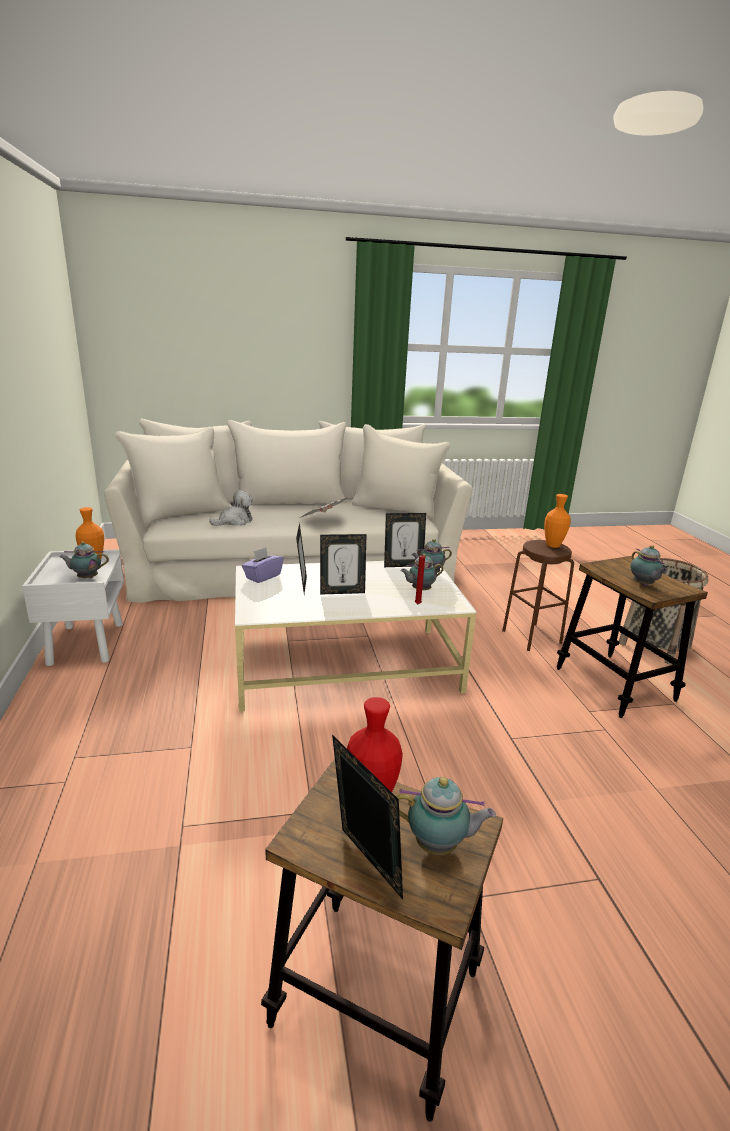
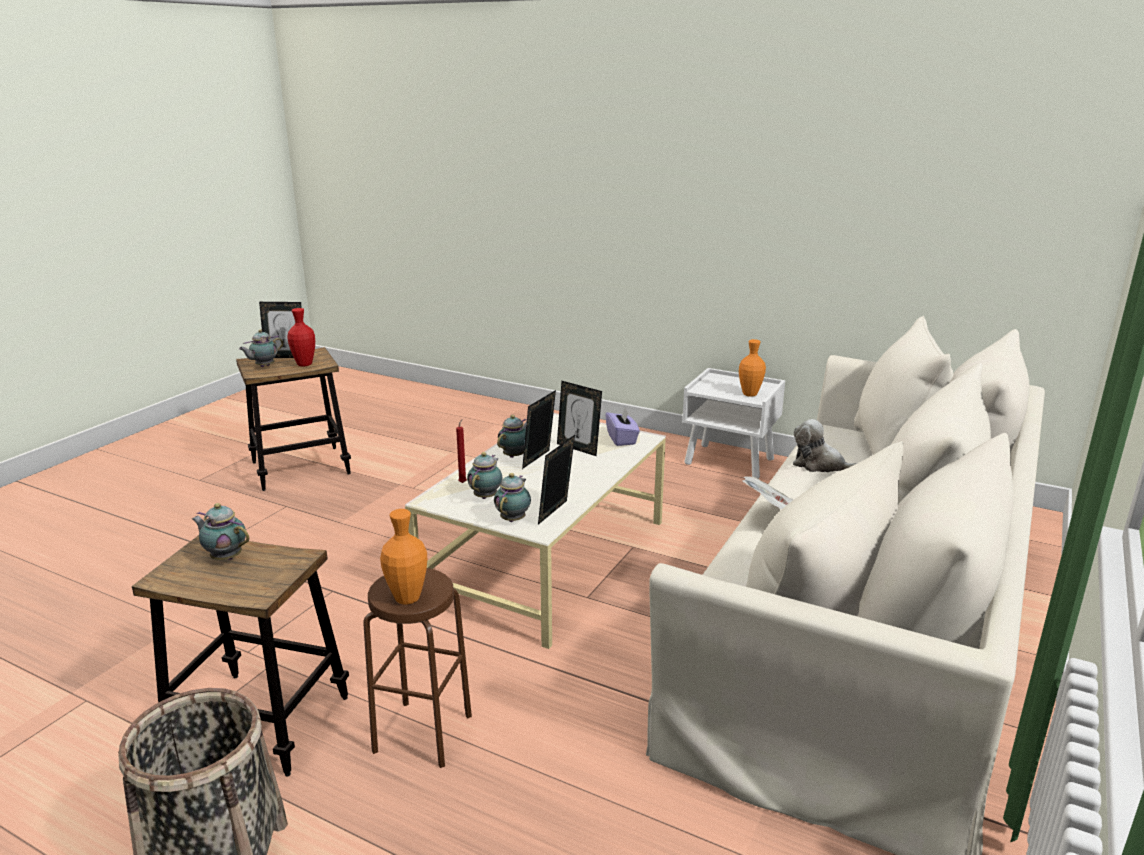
camera: 130 degrees right, 0 degrees up
teapot [59,542,109,578] -> teapot moved to [497,415,527,458]
plush toy [209,490,253,526] -> plush toy turned 120 degrees clockwise [793,419,857,472]

